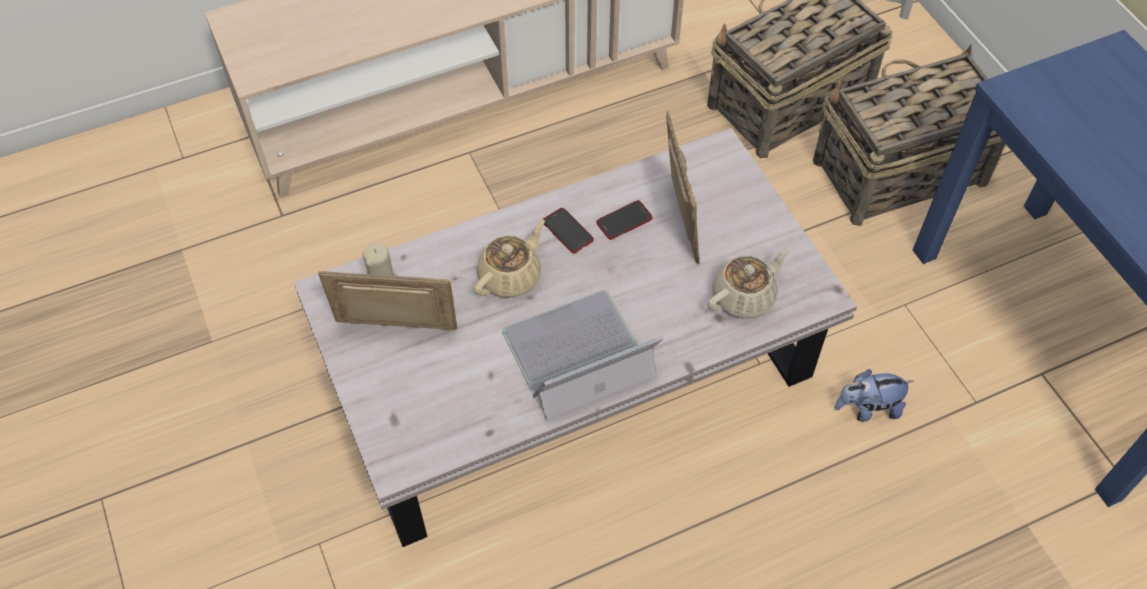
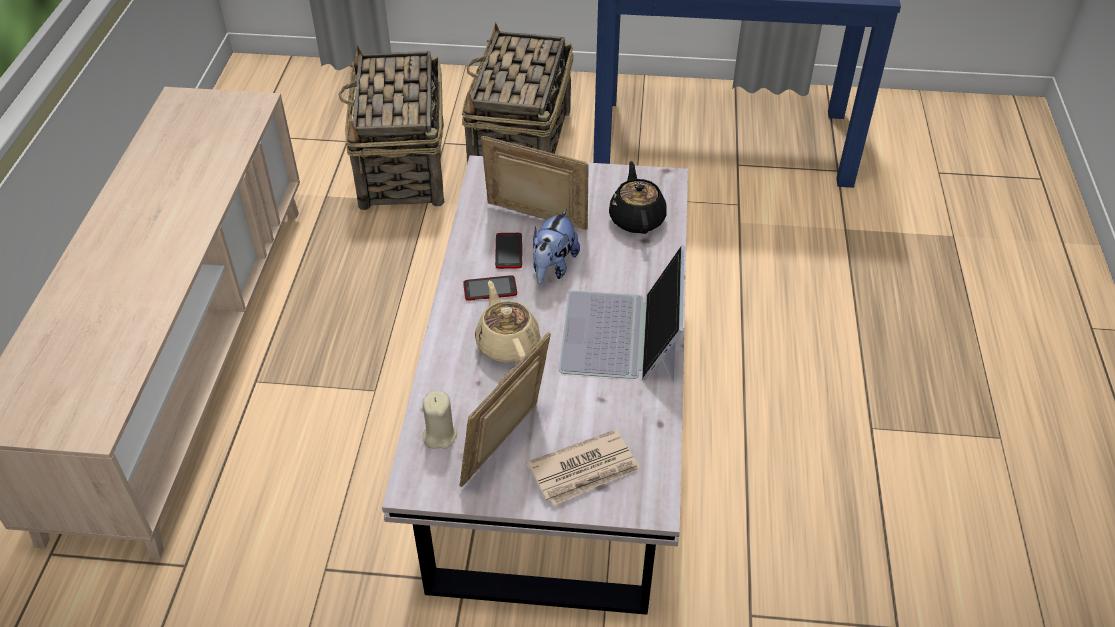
camera: 60 degrees left, 10 degrees down
beige teapot [707,247,791,319] -> black teapot [609,161,667,234]
plush toy [834,369,913,422] -> plush toy moved to [533,209,580,285]
none -> newspaper [527,429,641,506]

